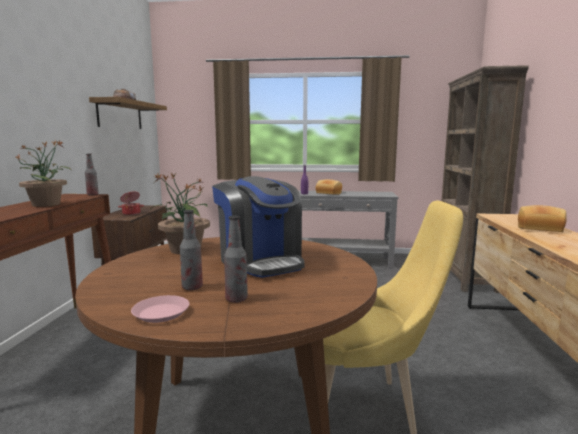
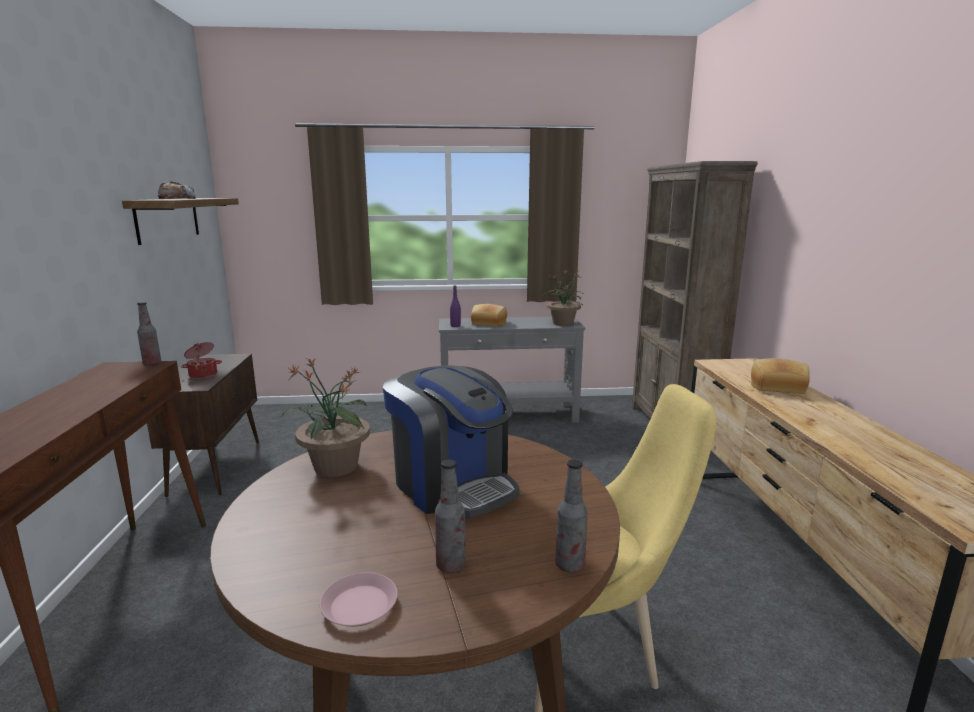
camera: 10 degrees left, 5 degrees up
potted plant [15,140,71,207] -> potted plant moved to [545,270,583,326]
bottle [180,210,203,290] -> bottle moved to [555,459,588,573]

